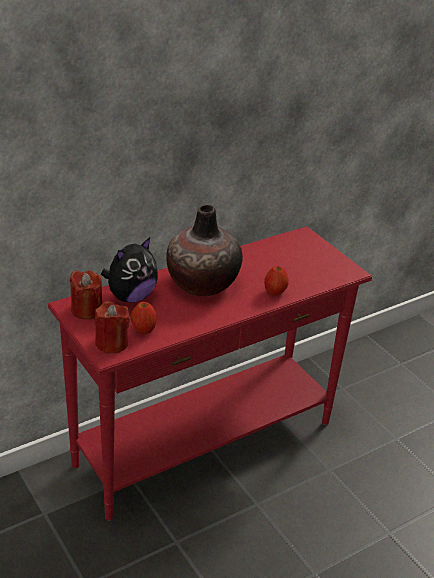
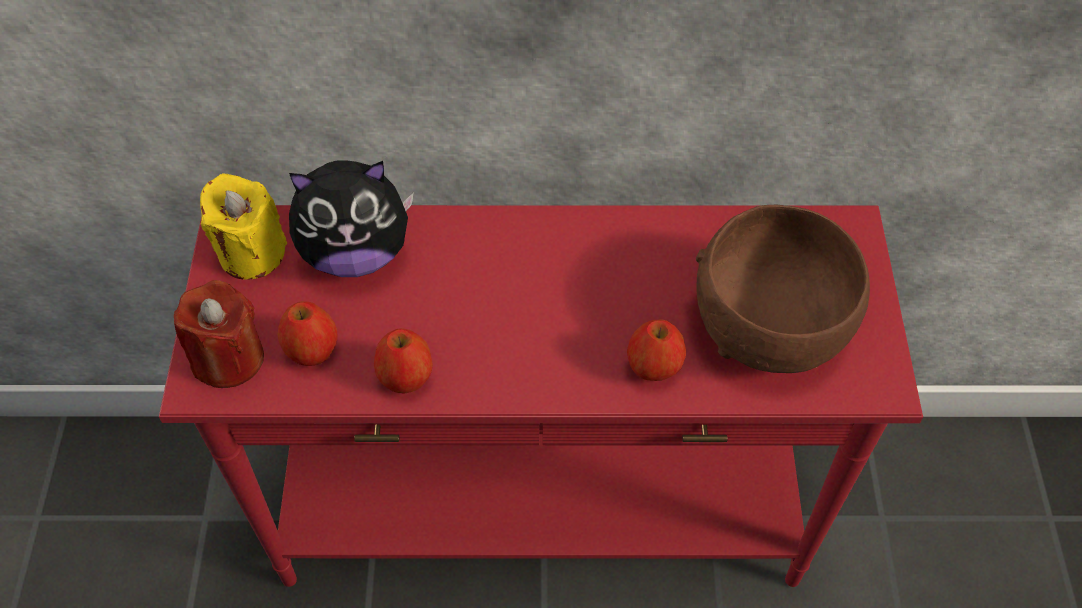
camera: 35 degrees right, 20 degrees up
red candle [70,270,102,320] -> yellow candle [200,173,287,280]
vase [166,205,243,296] -> none
none -> apple [374,328,433,394]
none -> brown bowl [696,205,870,373]

